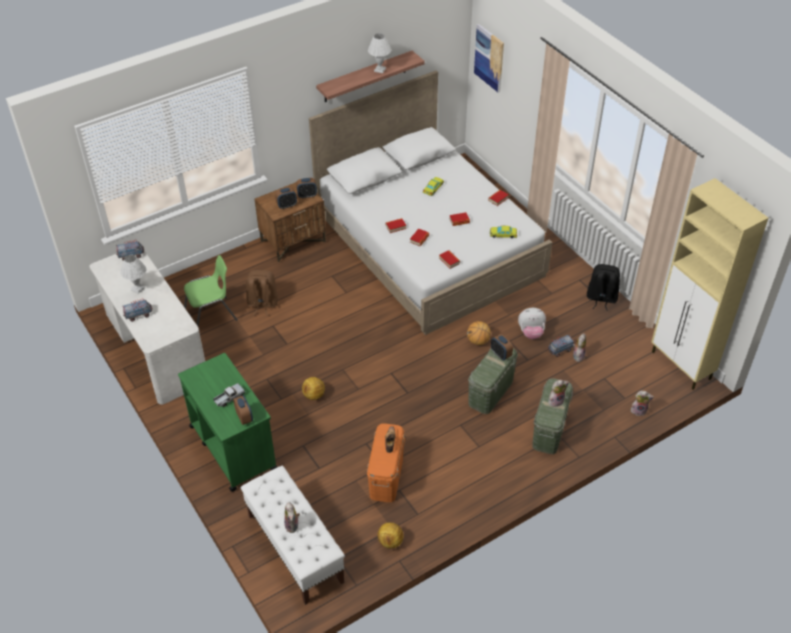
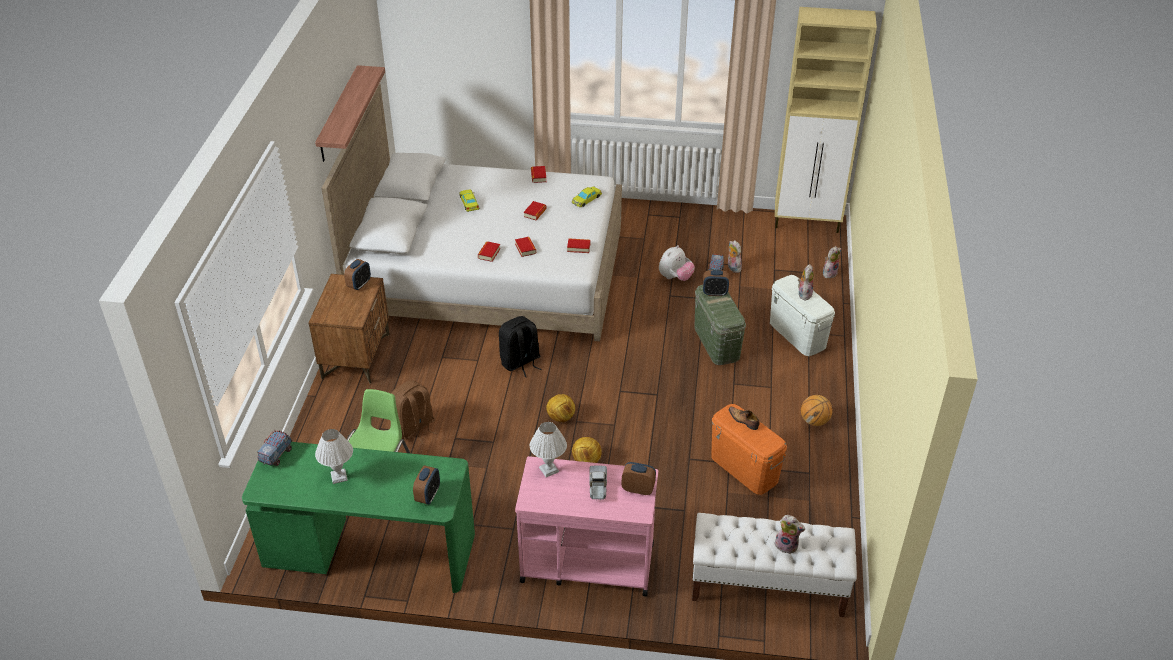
camera: 50 degrees left, 5 degrees down
white desk [89,250,205,405] -> green desk [242,442,475,593]
toy truck [123,298,153,322] -> none
green cart [178,353,277,492] -> pink cart [515,456,658,597]
alarm clock [275,187,297,209] -> alarm clock moved to [413,465,440,505]
white table lamp [368,33,391,73] -> white table lamp moved to [530,422,567,477]
football [378,522,404,549] -> football moved to [546,394,575,422]
basketball [467,321,491,345] -> basketball moved to [801,395,832,426]
picture [474,24,504,93] -> none
green storage box [532,378,573,454] -> white storage box [770,275,835,356]
black backpack [587,264,620,311] -> black backpack moved to [499,316,541,377]

